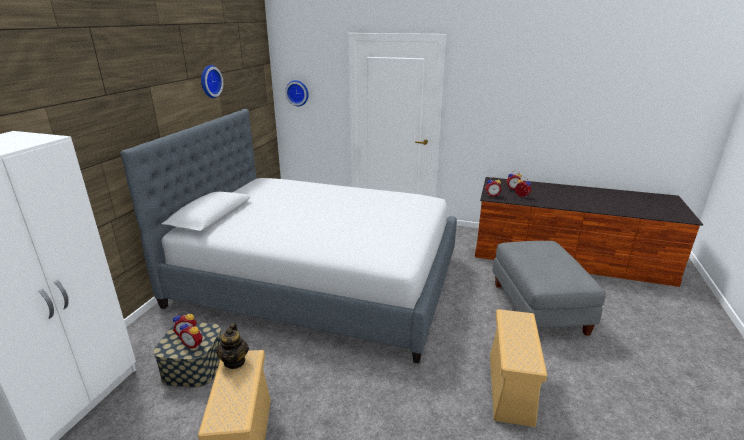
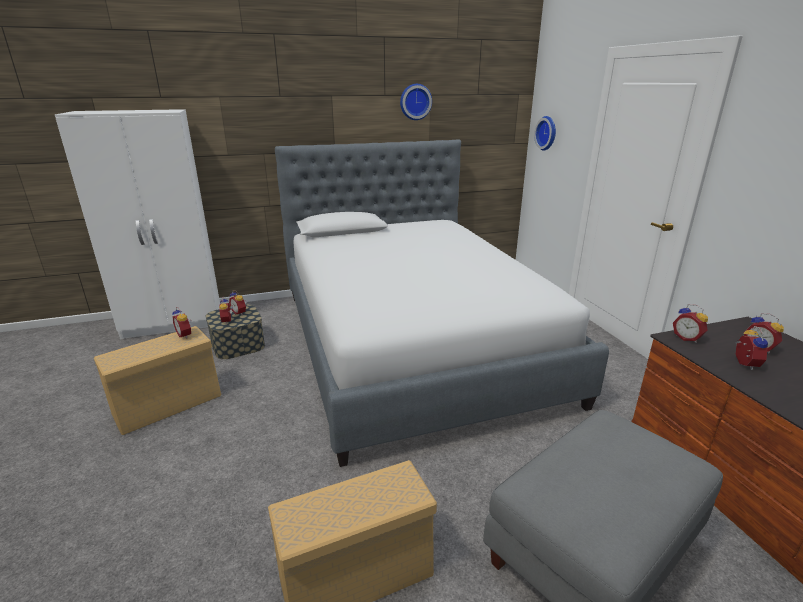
camera: 55 degrees right, 0 degrees up
teapot [216,323,249,369] -> alarm clock [172,307,193,339]

